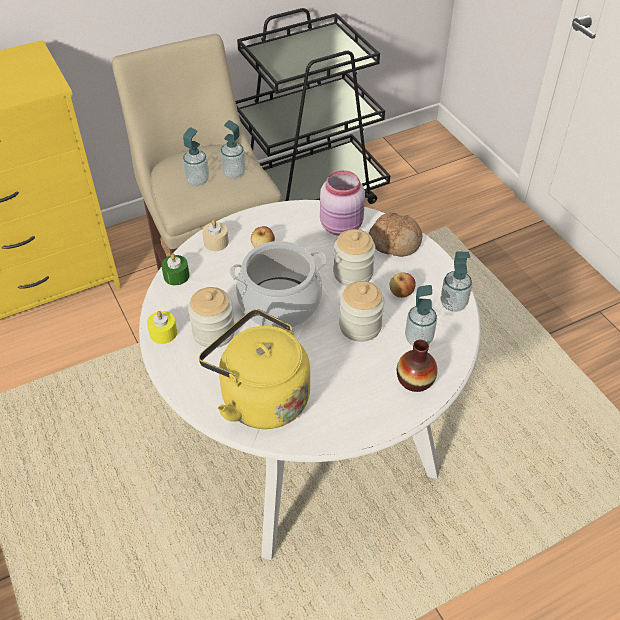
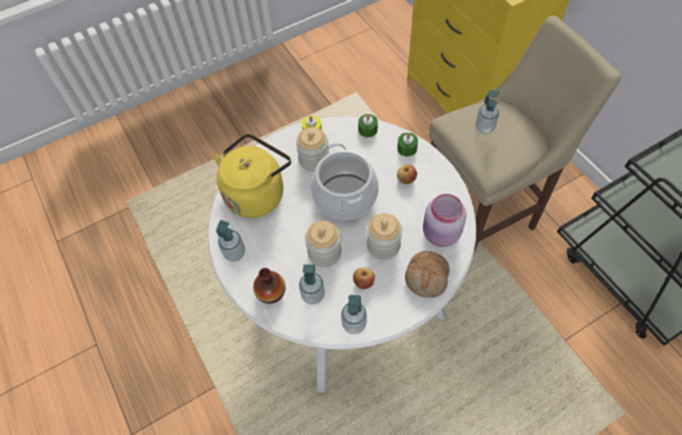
camera: 90 degrees right, 10 degrees up
beige candle [202,220,229,251] -> green candle [397,133,418,156]
soap dispenser [220,120,246,178] -> soap dispenser moved to [216,220,245,262]

